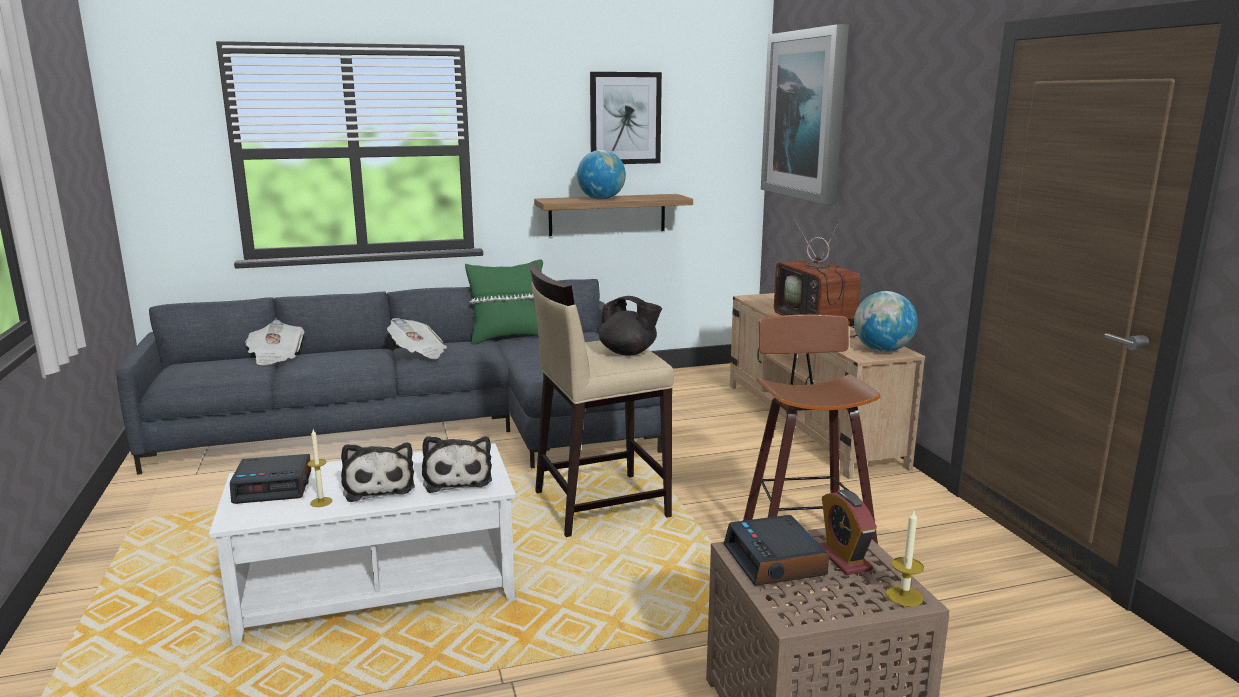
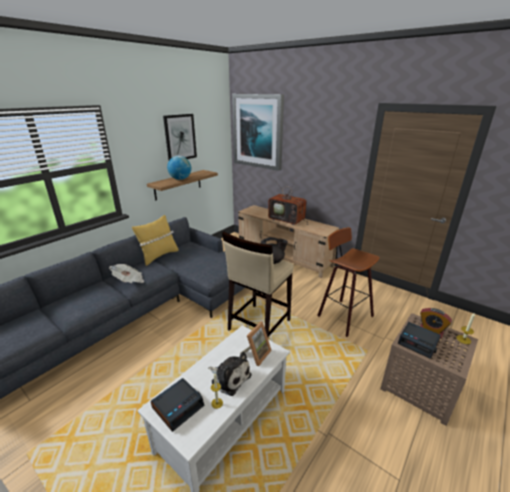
camera: 35 degrees left, 10 degrees up
newspaper [245,318,304,365] -> none
plush toy [422,436,492,493] -> picture frame [240,322,272,366]
green pillow [465,260,543,345] -> yellow pillow [132,215,179,266]
globe [854,291,918,352] -> none

